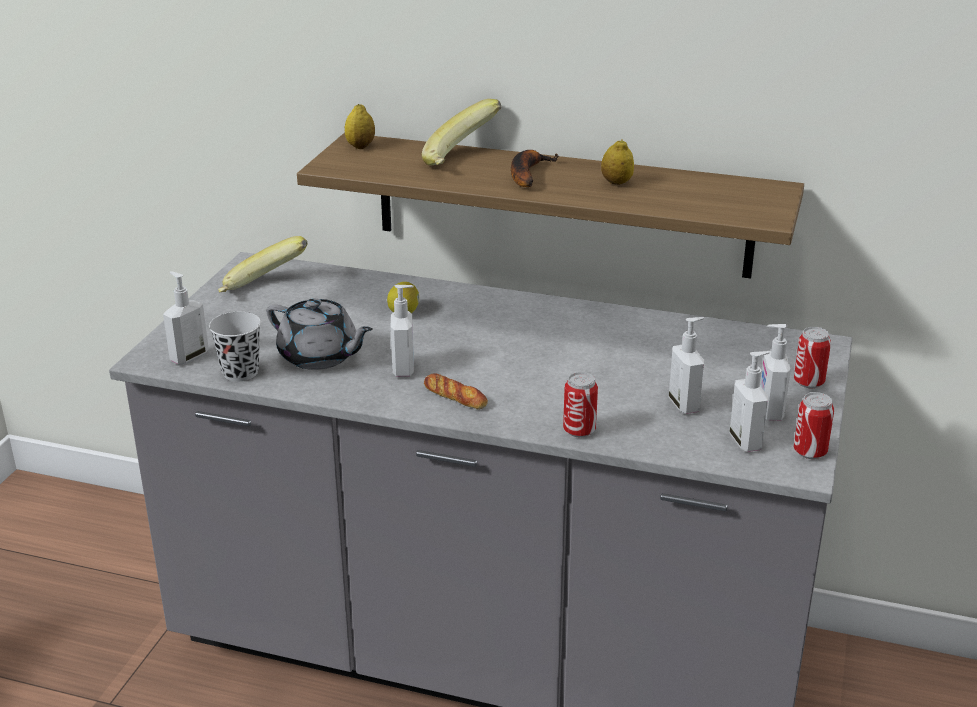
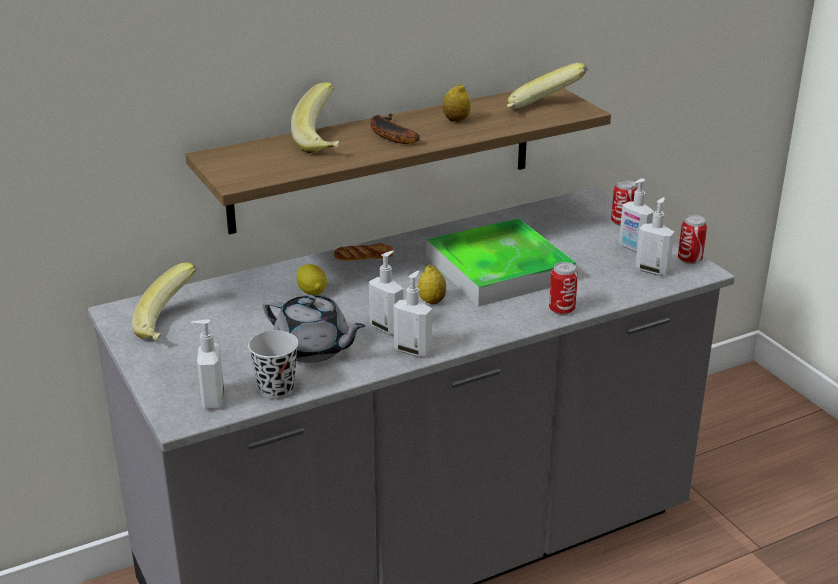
camera: 45 degrees left, 0 degrees up
grey teapot [267,298,373,370] -> grey teapot turned 45 degrees clockwise [263,295,365,363]
lemon [345,104,375,149] -> lemon moved to [418,265,446,304]
bread [424,374,488,410] -> bread moved to [334,243,395,261]
soap dispenser [669,317,704,414] -> soap dispenser moved to [394,271,432,357]
none -> tray [427,218,576,307]
none -> banana [507,63,587,109]

